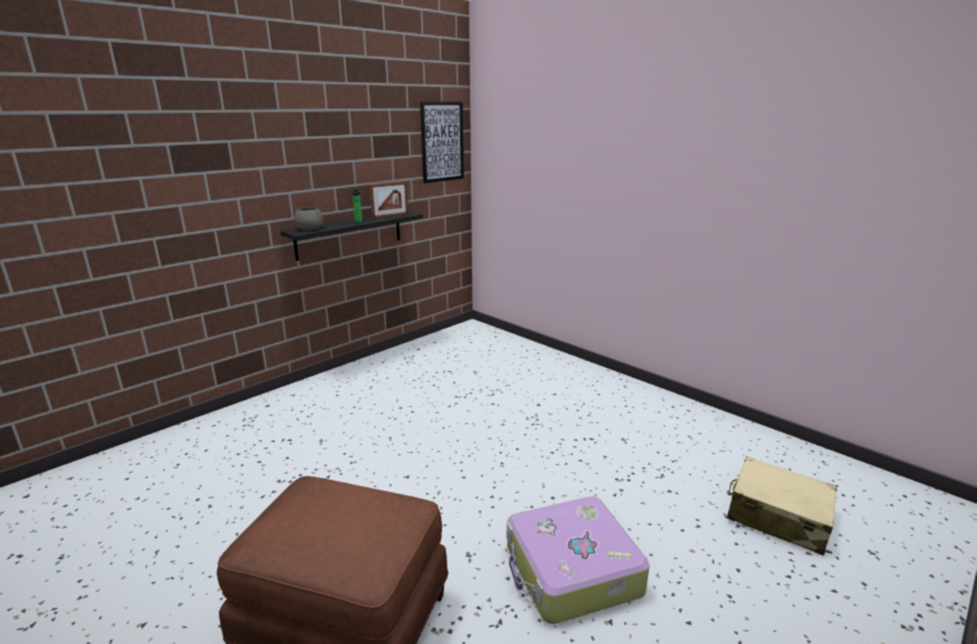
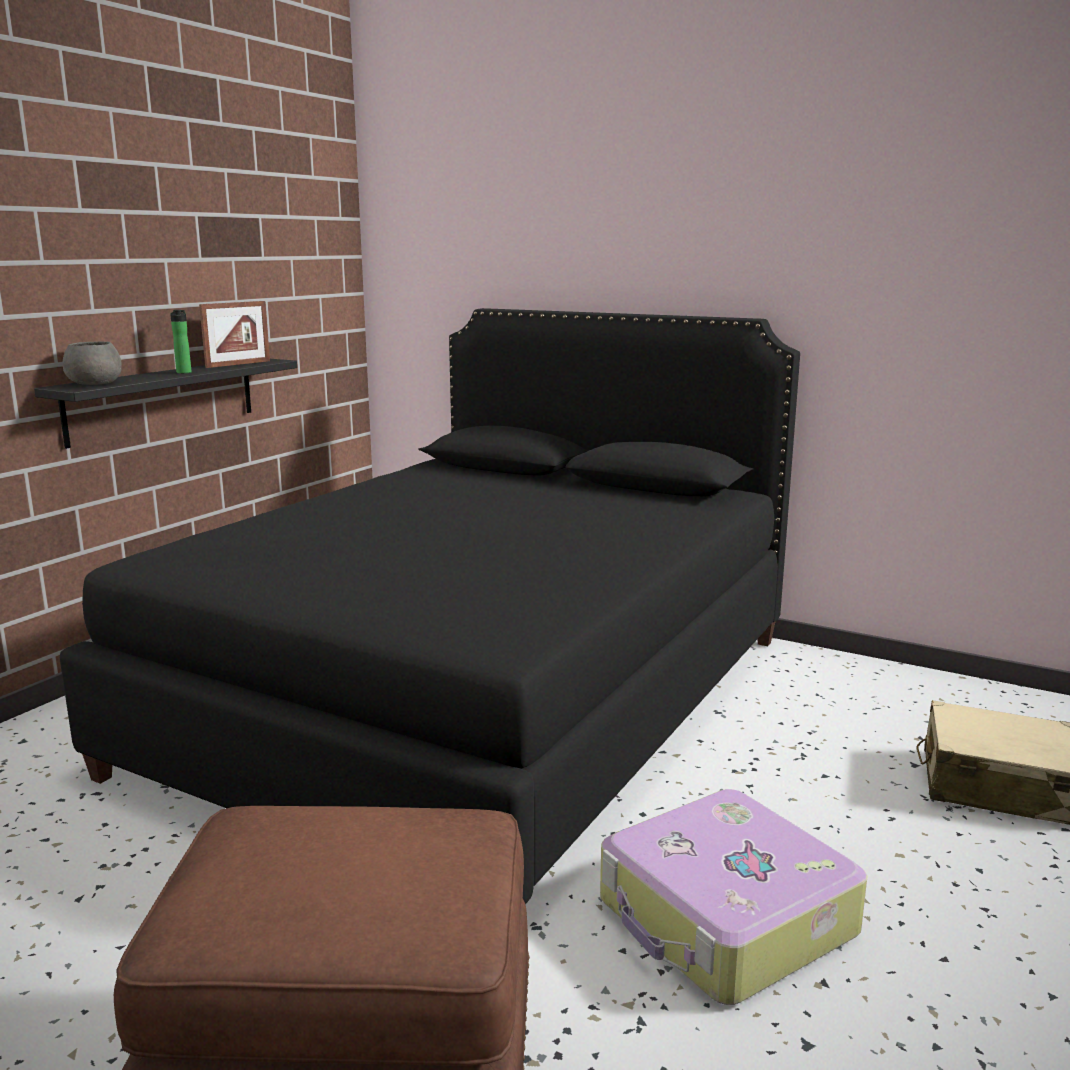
camera: 15 degrees left, 5 degrees down
picture [420,102,464,183] -> none
none -> black bed [60,308,800,904]

